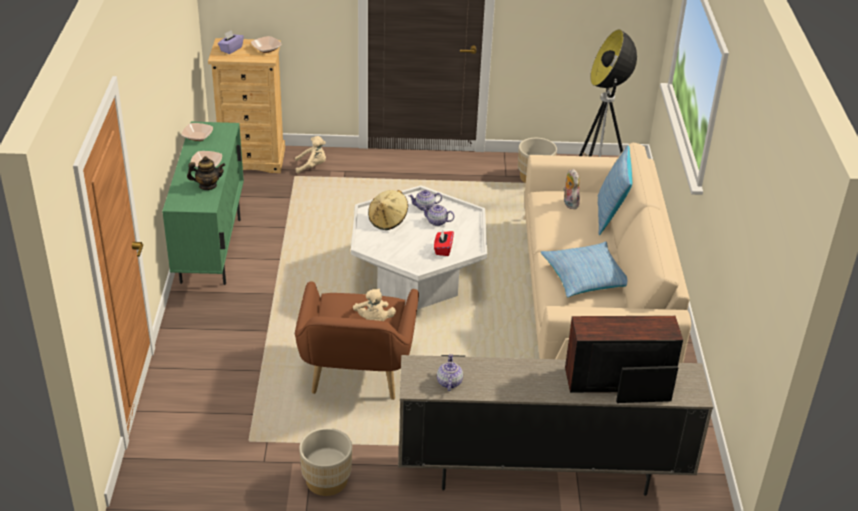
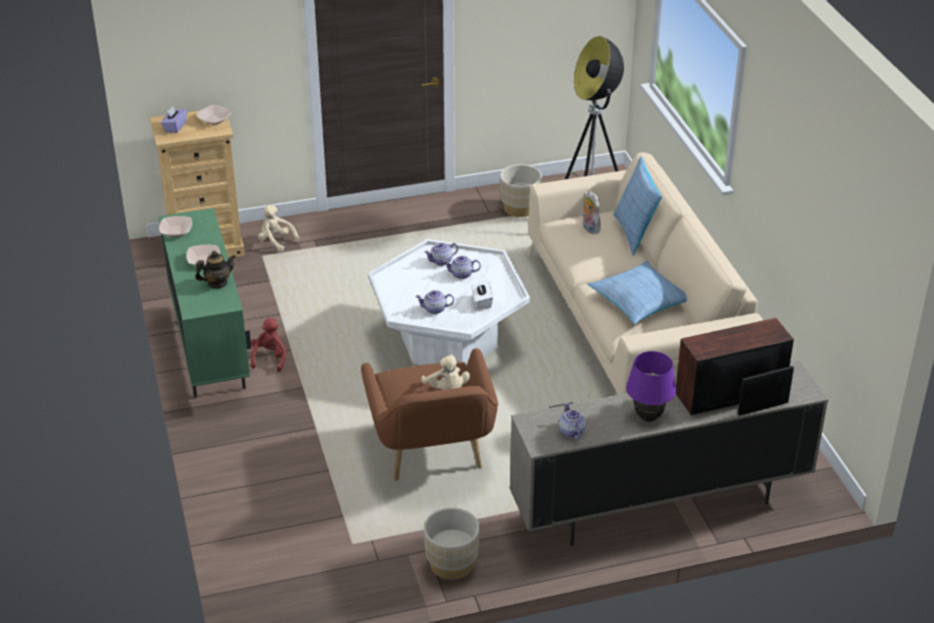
camera: 15 degrees left, 0 degrees up
beige plush toy [295,136,326,174] -> beige plush toy turned 120 degrees counterclockwise [258,205,299,252]
beige hat [368,190,408,230] -> none
red tissue box [434,229,454,256] -> white tissue box [472,281,493,309]
none -> red plush toy [251,318,287,372]
none -> teapot [415,290,454,314]
none -> purple table lamp [626,351,676,422]

